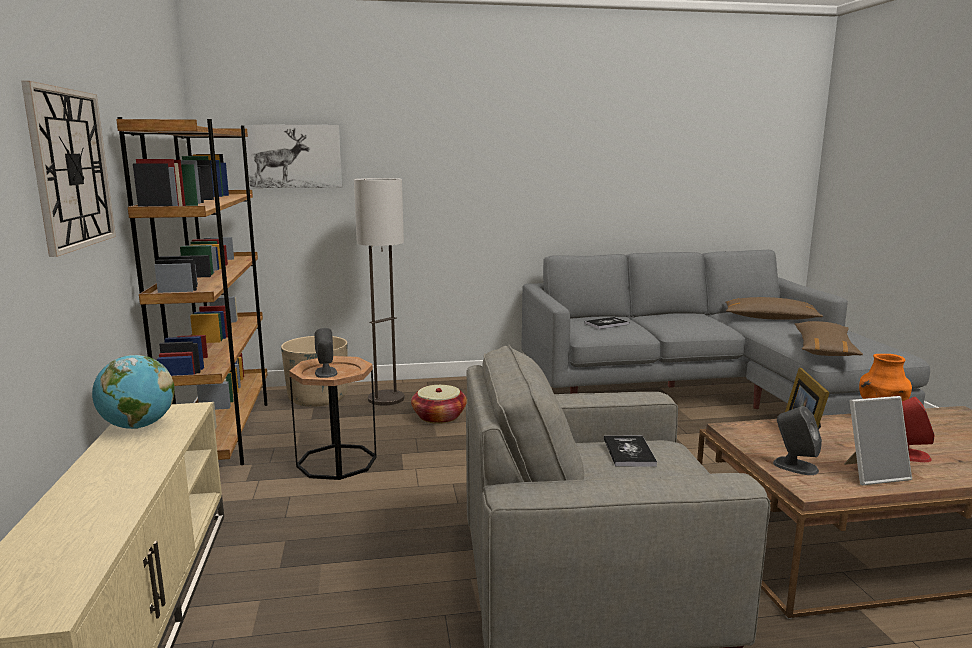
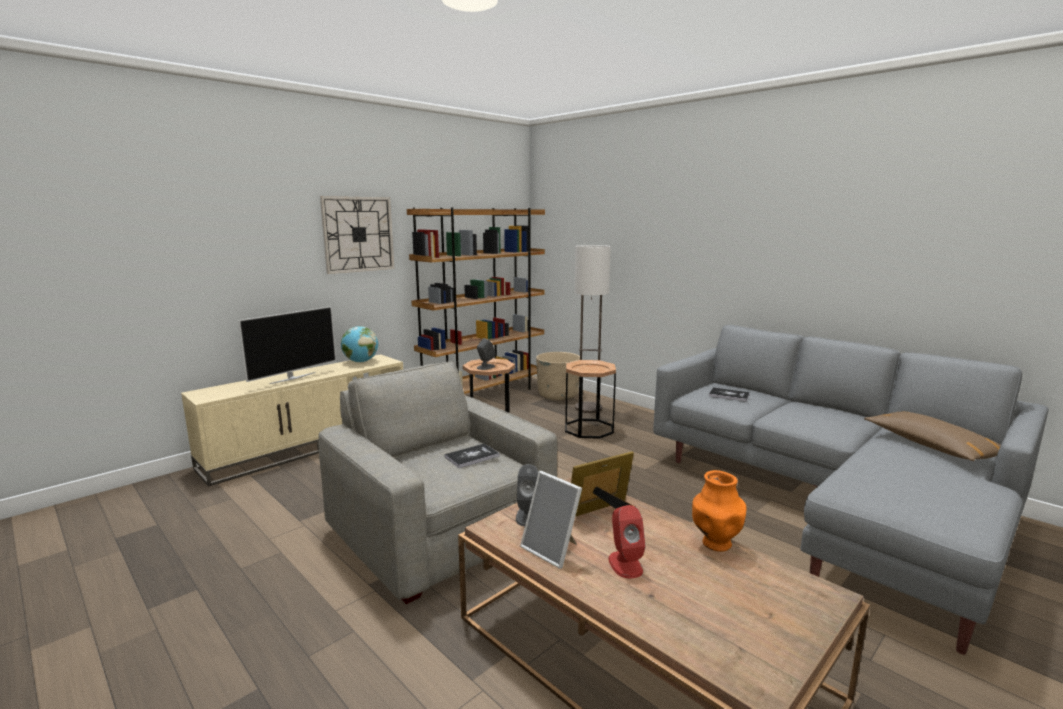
camera: 55 degrees right, 0 degrees up
picture [245,124,342,188] -> none
basket [411,385,467,424] -> brown side table [565,360,616,439]
brown pillow [795,321,863,356] -> none
none -> television [238,306,336,384]

